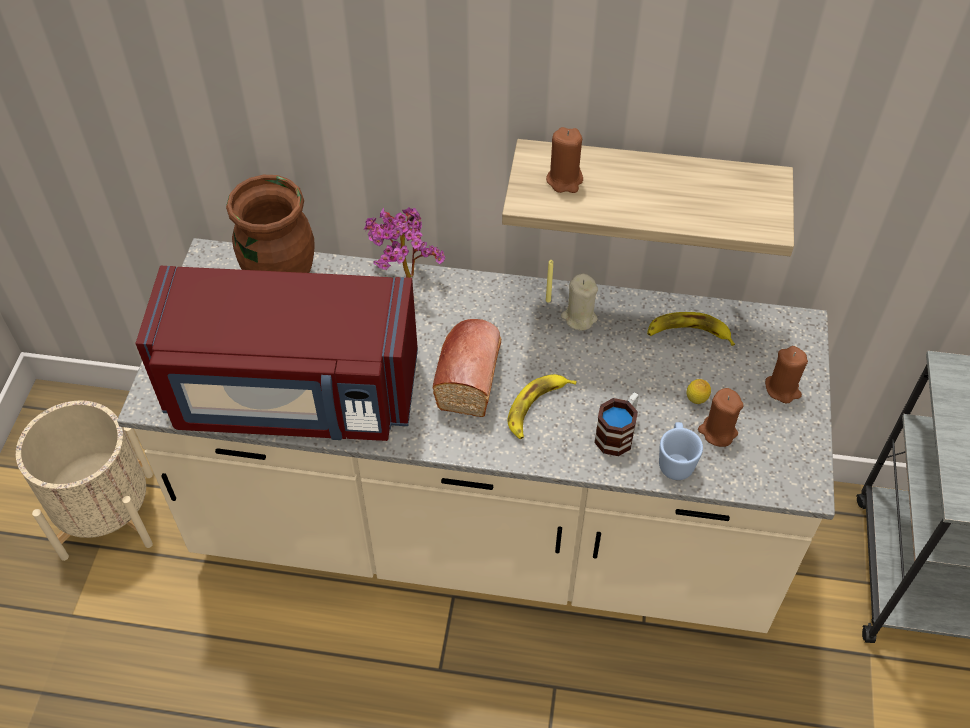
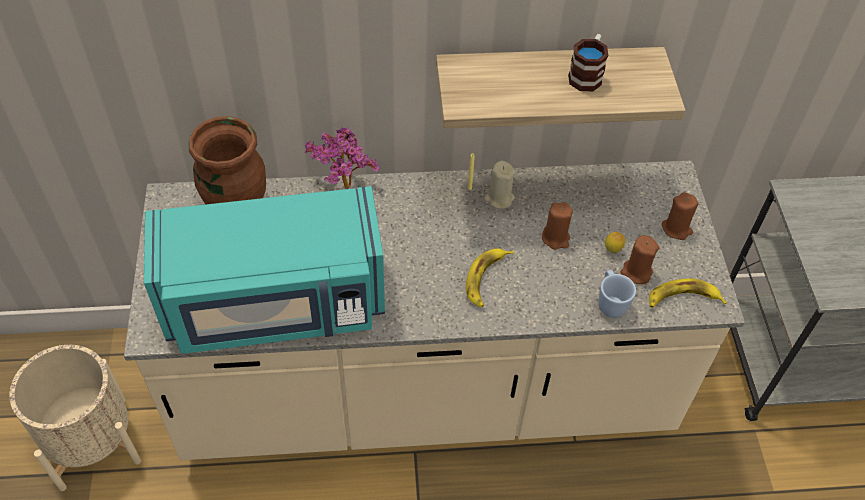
camera: 15 degrees left, 0 degrees up
red microwave [135,266,418,441] -> turquoise microwave [144,186,385,354]
bread [433,319,501,417] -> none
brown candle [546,127,583,193] -> brown candle moved to [542,202,573,250]
mug [594,393,639,456] -> mug moved to [568,34,608,91]
banana [647,312,735,346] -> banana moved to [649,278,727,308]

